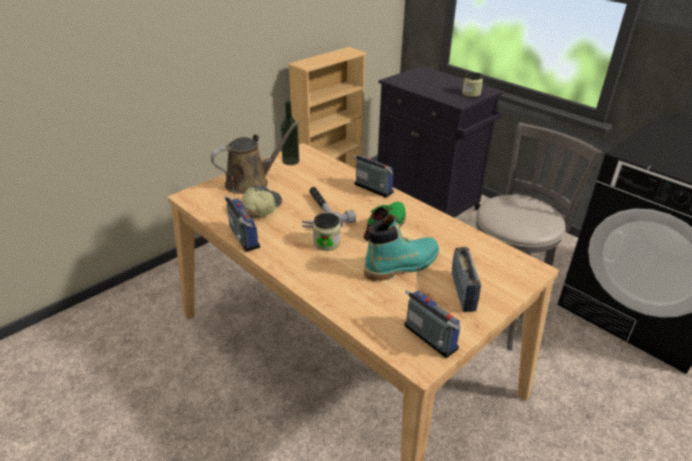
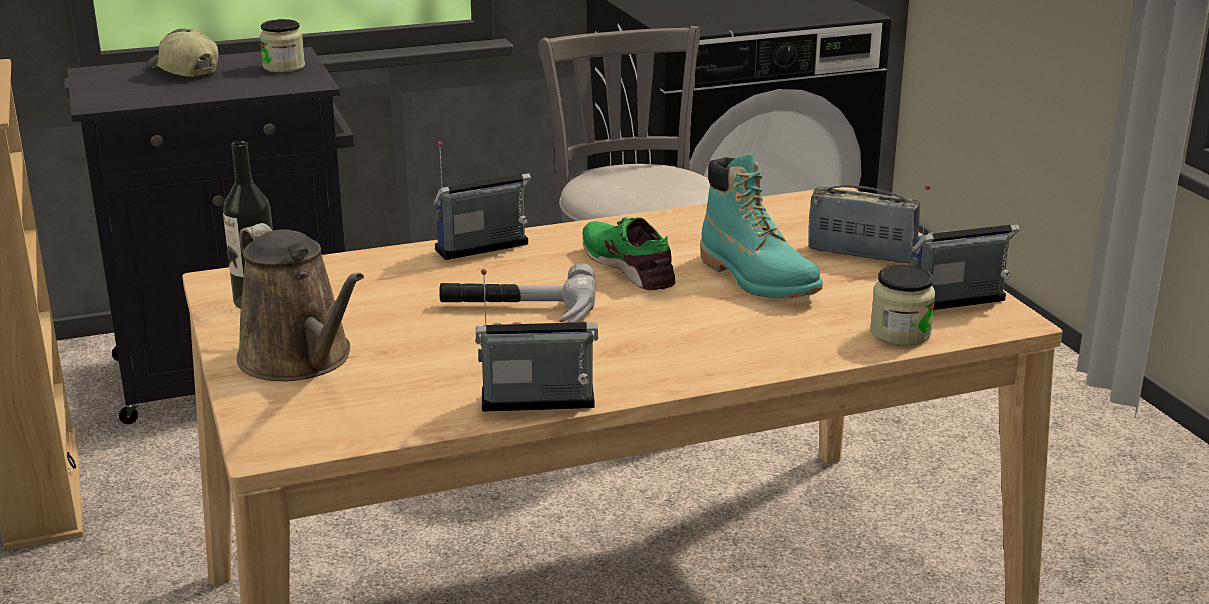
camera: 65 degrees left, 10 degrees down
brown watering can [211,121,299,194] -> brown watering can turned 150 degrees clockwise [237,223,364,381]
cap [241,186,282,219] -> cap moved to [147,29,218,77]
jar [313,213,341,251] -> jar moved to [870,265,936,346]
turquoise boot [364,214,439,281] -> turquoise boot turned 150 degrees clockwise [700,154,823,299]

